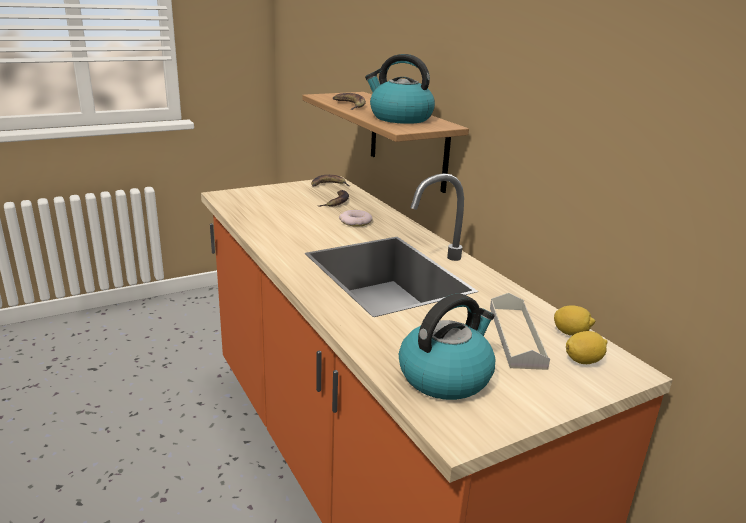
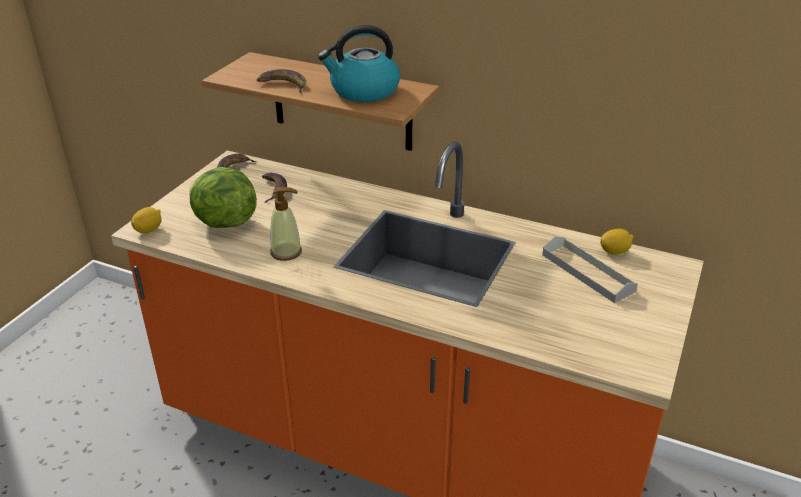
camera: 35 degrees left, 10 degrees up
donut [339,210,372,227] -> none
kettle [399,294,495,400] -> none
lemon [566,331,608,364] -> lemon moved to [131,207,162,233]
none -> lettuce [189,167,257,228]
none -> soap dispenser [270,187,302,261]

